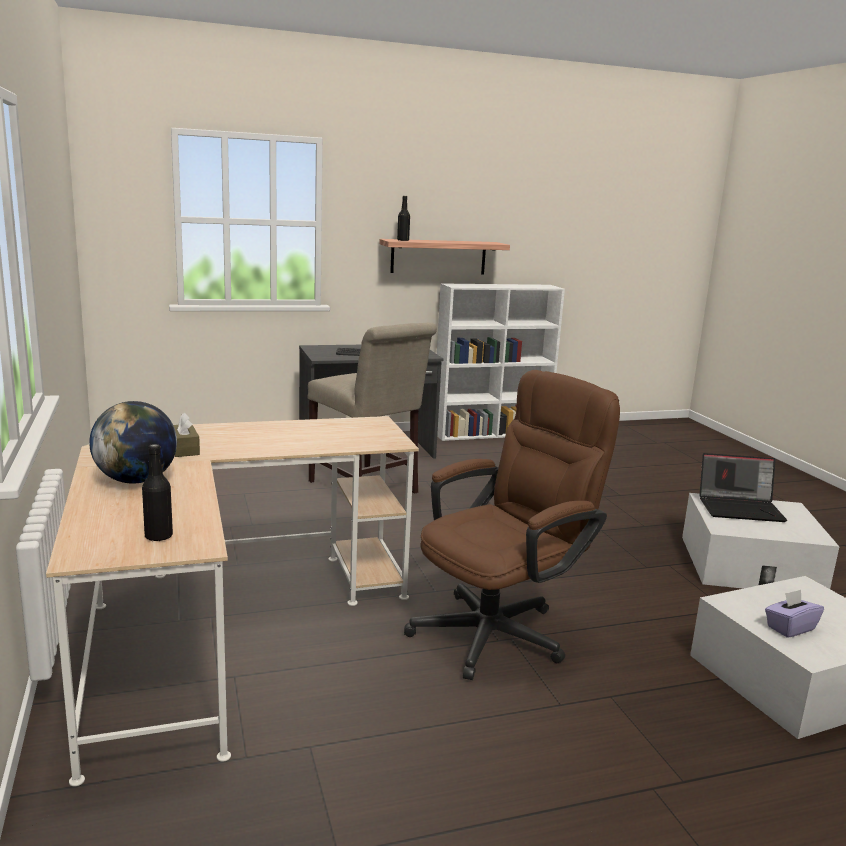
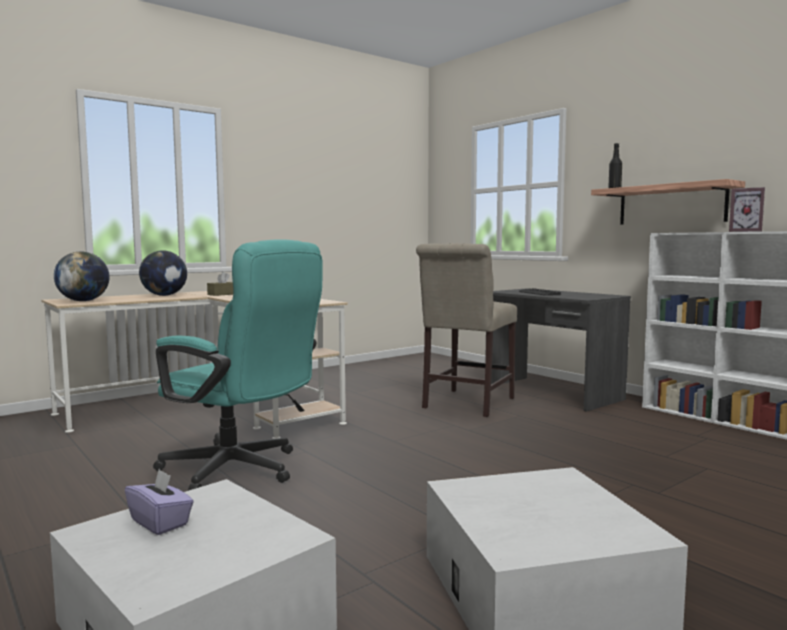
camera: 70 degrees right, 10 degrees down
black bottle [142,444,173,541] -> globe [54,252,110,301]
brown office chair [404,370,620,680] -> turquoise office chair [153,239,322,491]
laptop [699,453,787,522] -> none
none -> picture frame [729,187,765,232]

